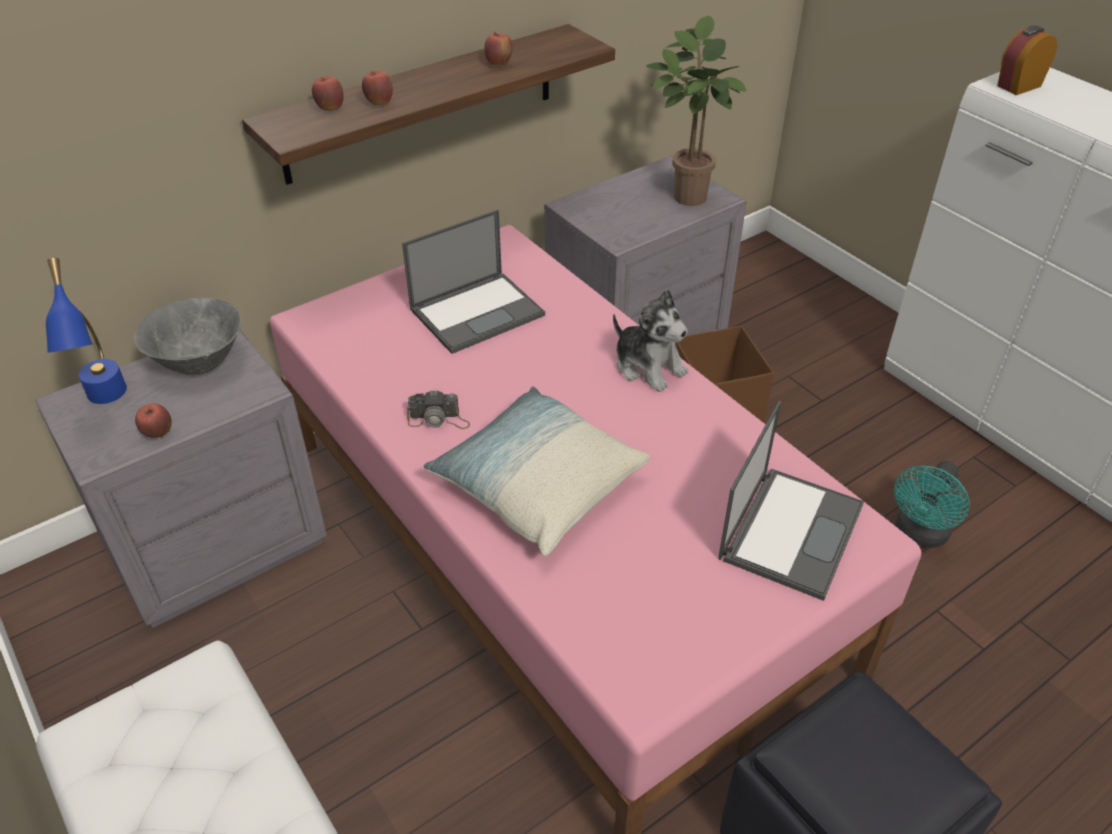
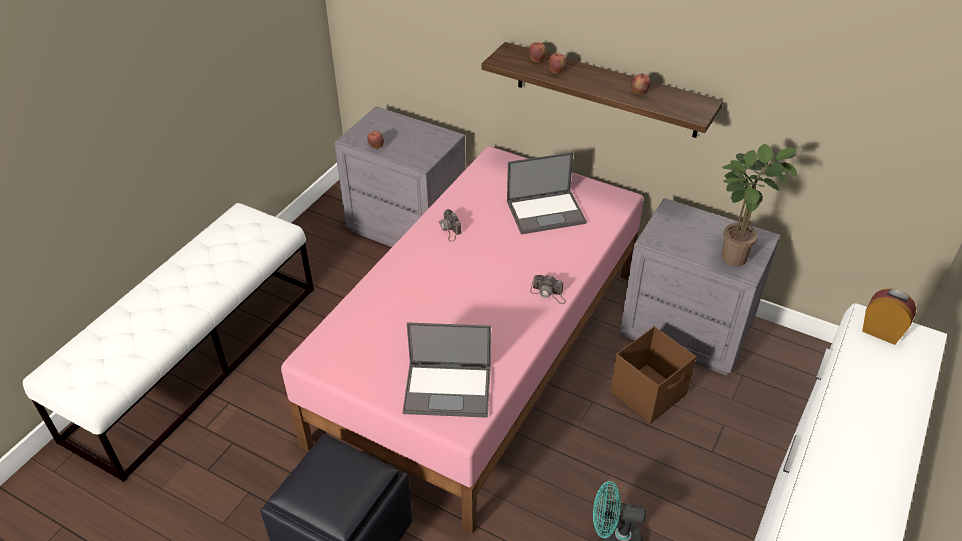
camera: 65 degrees right, 0 degrees up
blue table lamp [46,258,127,404] -> none
grey bowl [134,297,242,375] -> none
laptop [402,209,545,354] -> laptop turned 45 degrees counterclockwise [507,152,587,234]
pillow [423,386,651,556] -> none
plush toy [613,289,688,392] -> camera [530,275,566,304]

